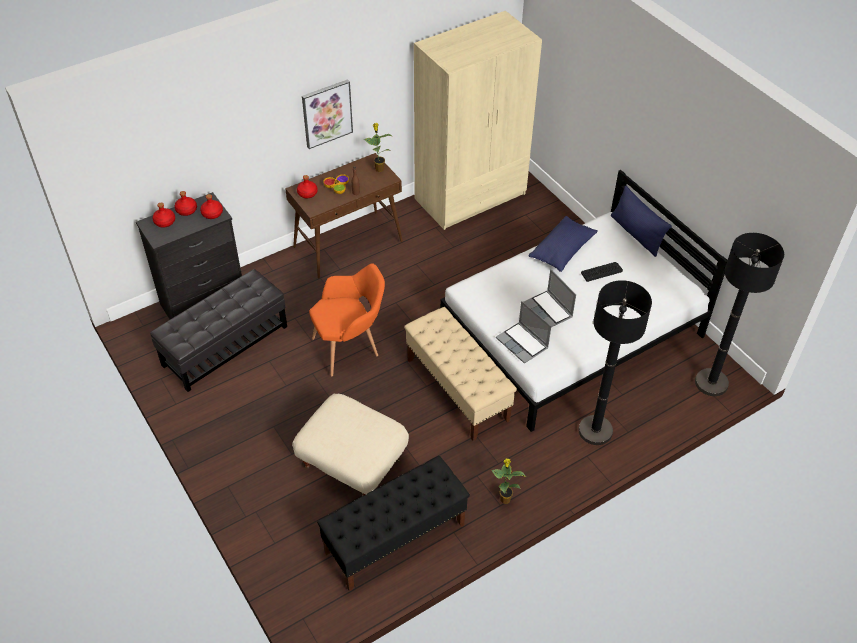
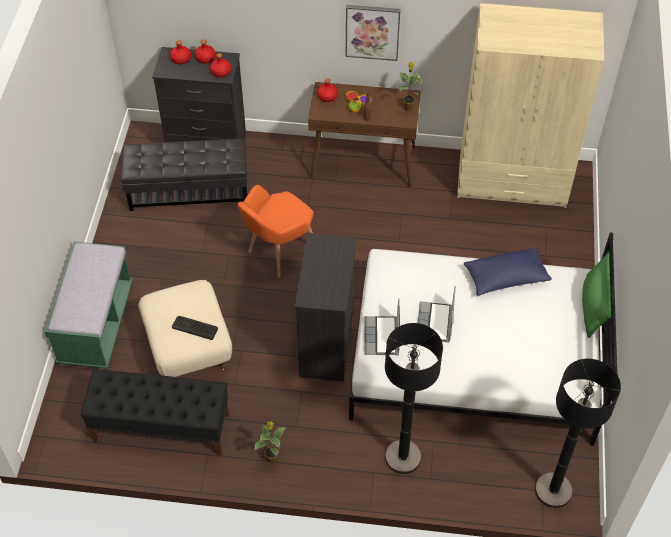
camera: 40 degrees right, 5 degrees up
orange armchair [309,263,385,376] -> orange armchair turned 120 degrees clockwise [237,185,314,277]
beige bench [404,307,517,441] -> black dresser [294,232,356,382]
keyboard [581,262,623,282] -> keyboard moved to [172,316,218,340]
blue pillow [611,186,672,257] -> green pillow [582,252,611,338]
none -> green bench [44,242,133,369]

